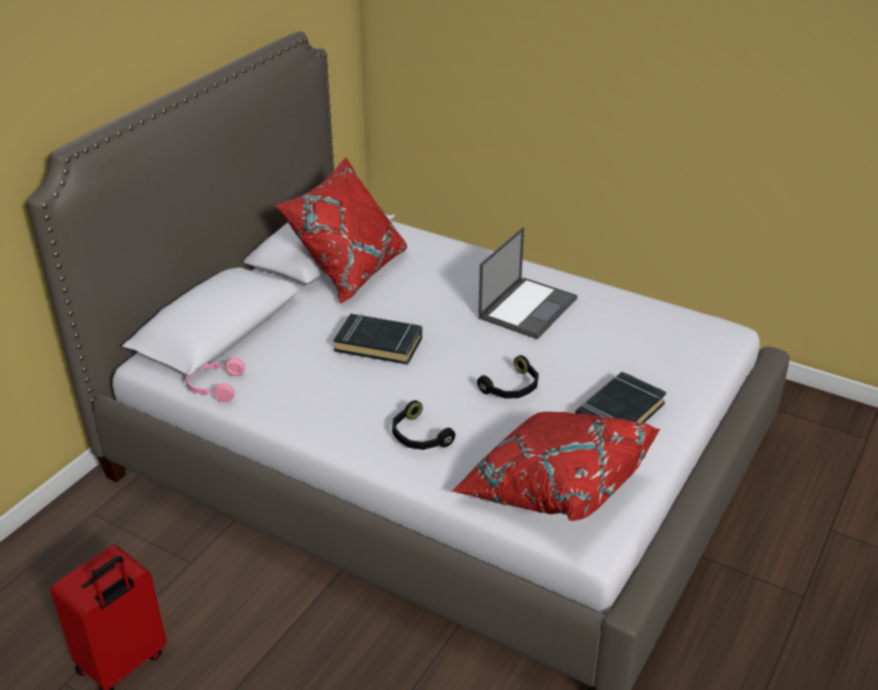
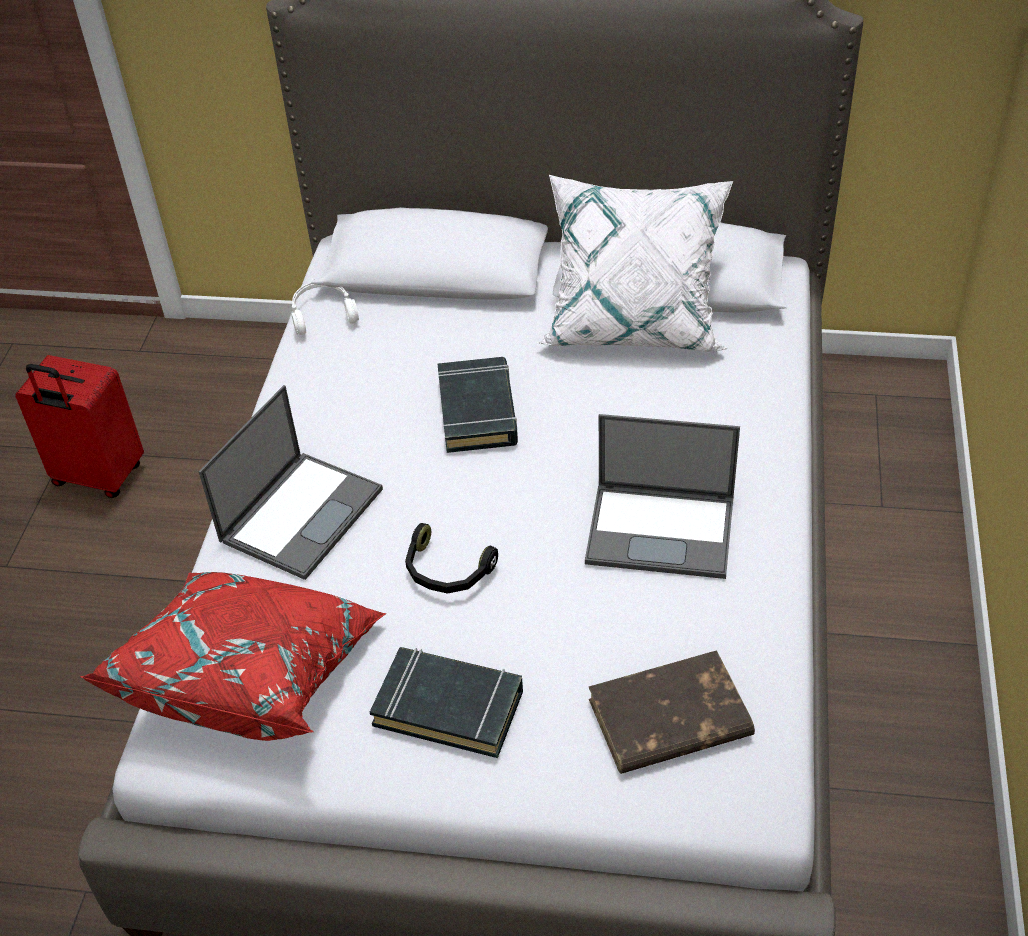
camera: 70 degrees right, 10 degrees up
pink headphones [186,358,245,402] -> white headphones [291,283,359,335]
red pillow [275,157,407,304] -> white pillow [537,175,733,352]
black headphones [392,400,455,450] -> laptop [198,385,383,580]
none -> brown book [589,650,755,774]

